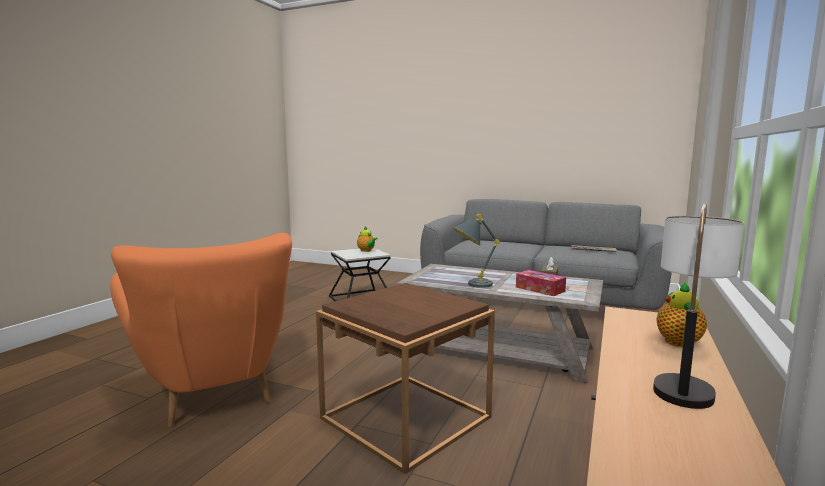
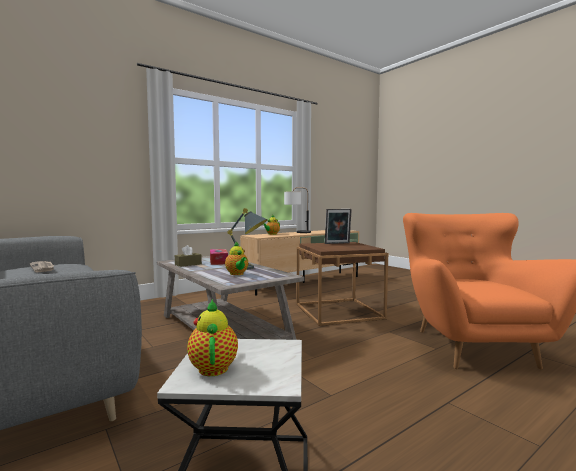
camera: 150 degrees left, 5 degrees down
none -> teapot [225,241,248,275]
none -> picture frame [325,209,352,244]

